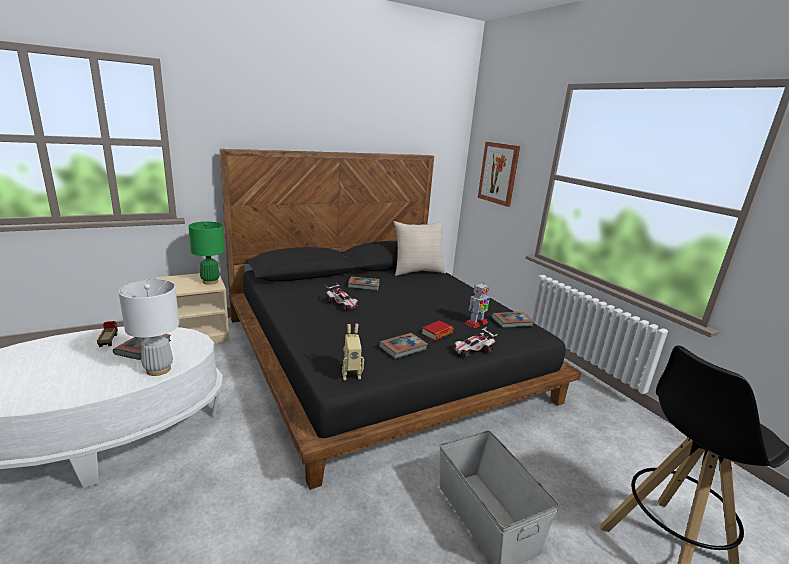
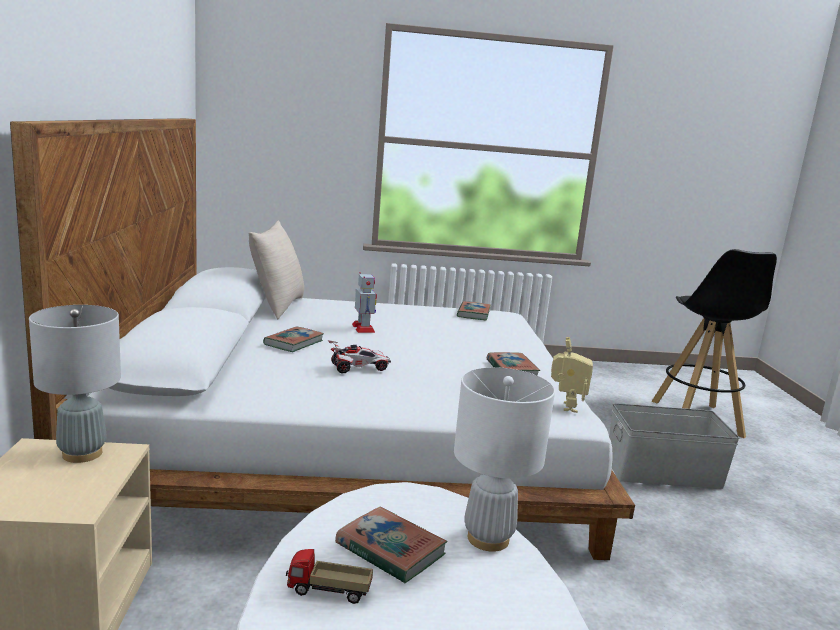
camera: 65 degrees left, 5 degrees down
green table lamp [188,222,225,284] -> grey table lamp [29,305,121,463]
black bed [220,149,581,490] -> white bed [10,118,635,560]
book [422,320,454,341] -> none
toy car [453,327,498,358] -> none
toy robot [465,282,490,328] -> toy robot moved to [352,272,377,333]
picture [478,142,520,207] -> none

